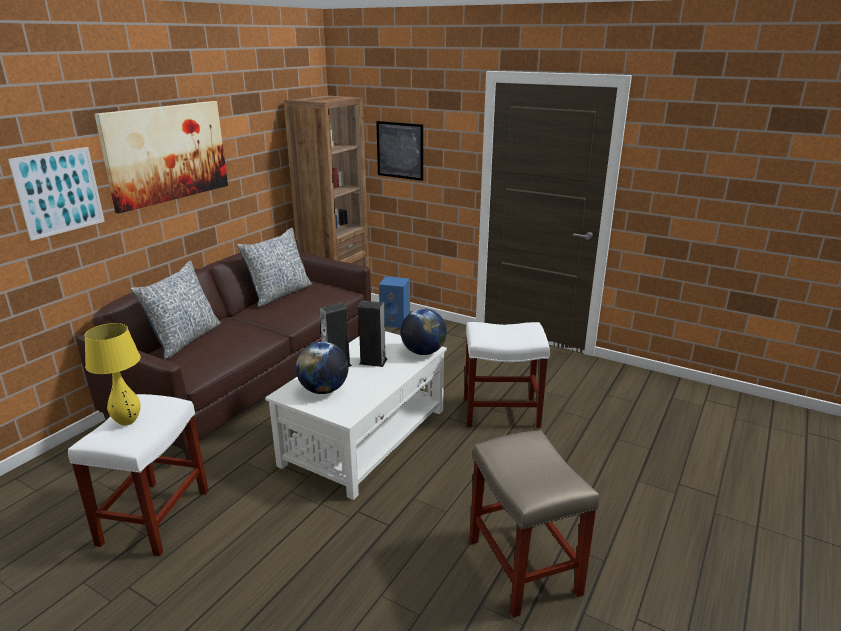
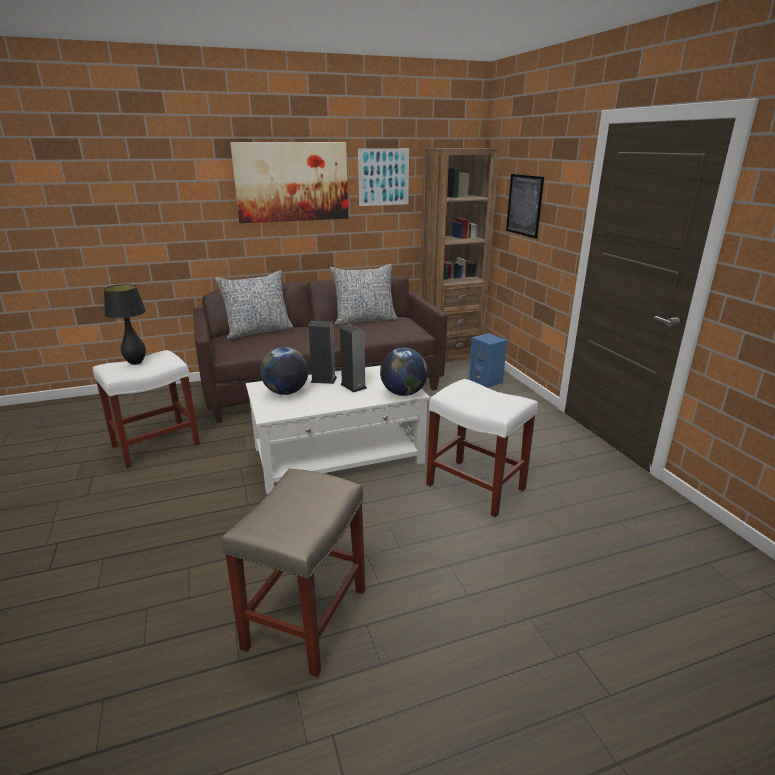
camera: 40 degrees right, 0 degrees up
picture [8,147,105,241] -> picture moved to [358,148,409,206]
yellow table lamp [84,323,141,426] -> black table lamp [104,284,146,365]

